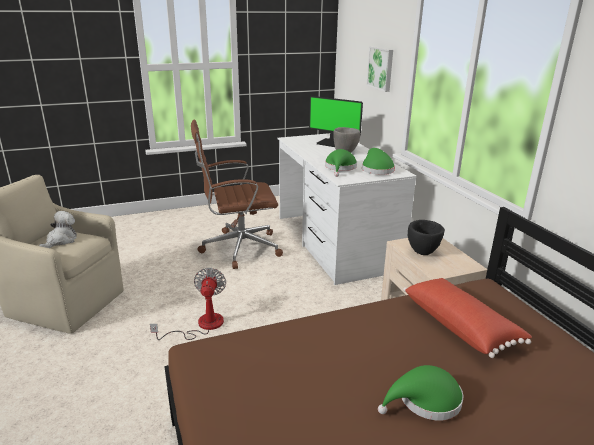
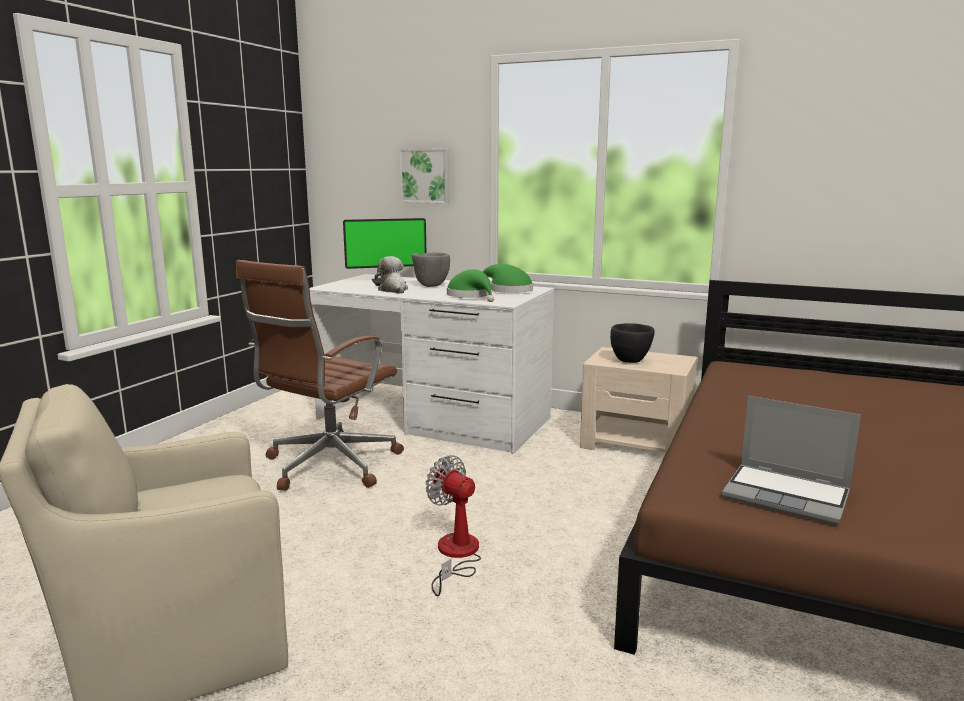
camera: 45 degrees left, 10 degrees down
plush toy [39,211,77,248] -> plush toy moved to [375,256,408,294]
green hat [378,365,463,421] -> none
red pillow [403,278,532,358] -> none
none -> laptop [722,396,861,525]

